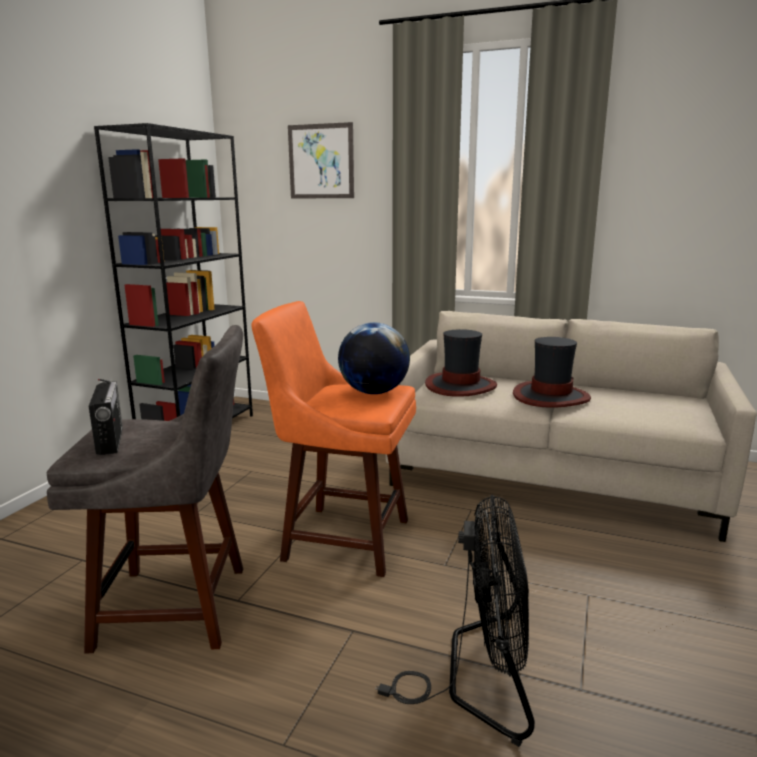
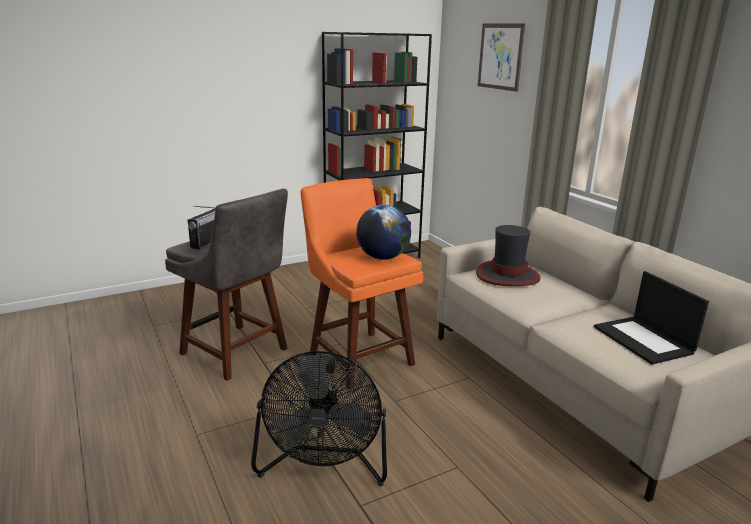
camera: 40 degrees right, 5 degrees up
black fan [375,495,535,747] -> black fan turned 45 degrees clockwise [251,351,387,487]
hat [513,337,591,408] -> none
none -> laptop [594,271,709,365]

